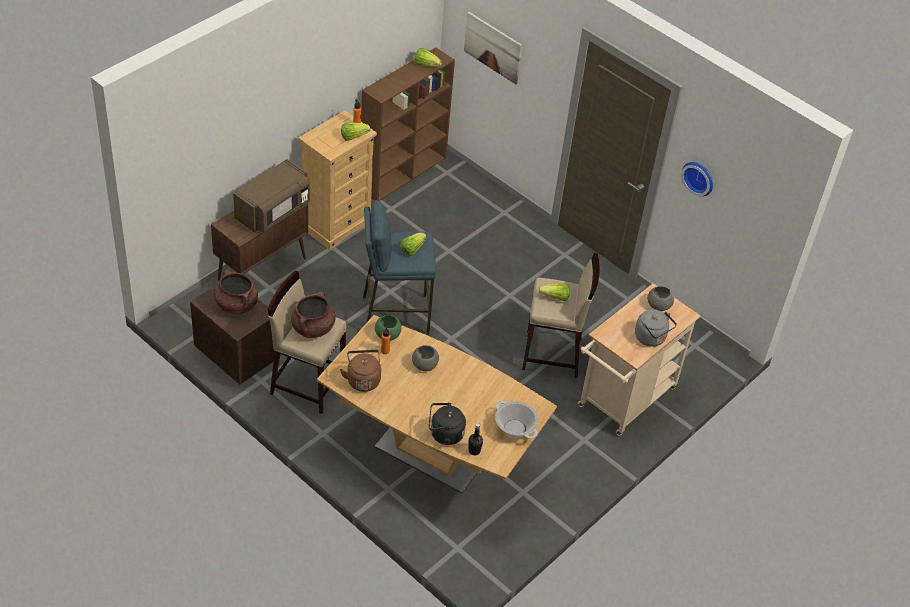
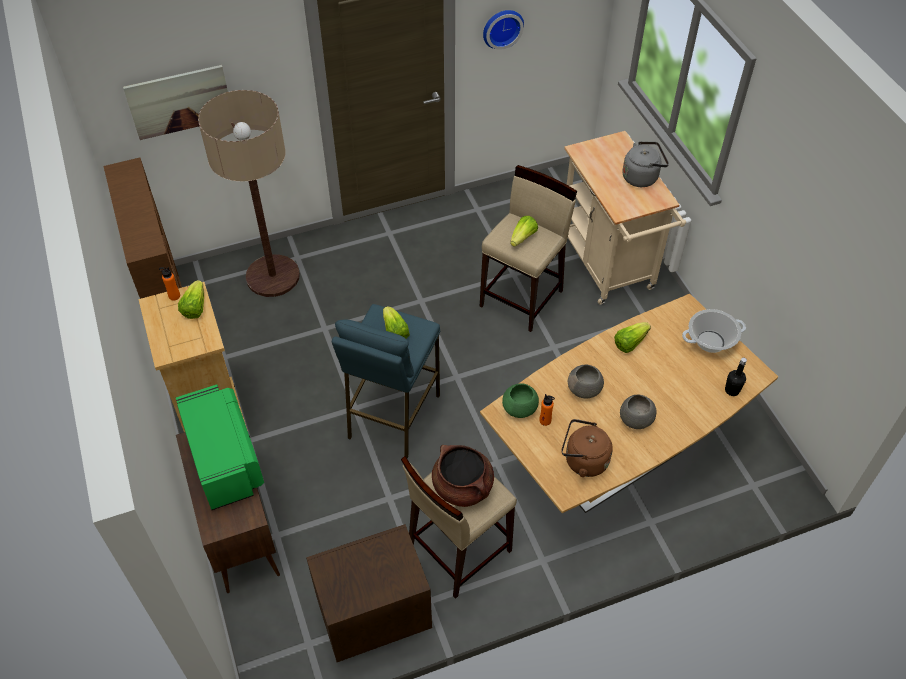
camera: 60 degrees left, 5 degrees up
brown cooking pot [214,270,258,314] -> none
brown microwave [233,159,310,232] -> green microwave [176,384,264,510]
lettuce [414,48,442,67] -> lettuce moved to [614,322,651,353]
black kettle [429,403,466,445] -> none
grey bowl [647,286,674,311] -> grey bowl moved to [620,395,656,429]
none -> floor lamp [198,90,300,297]

